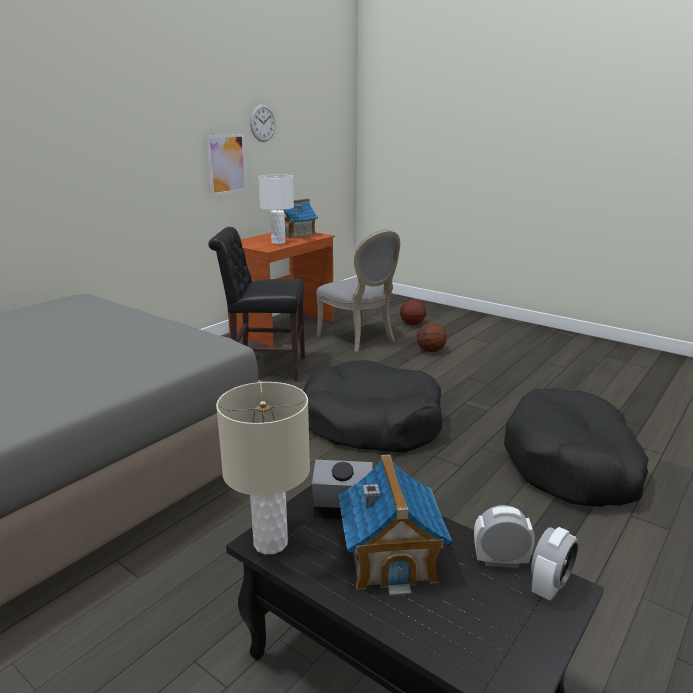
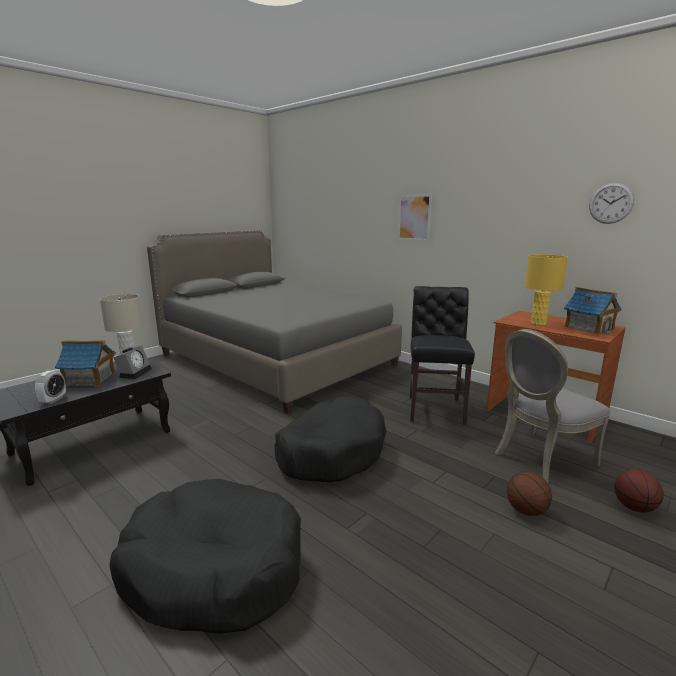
camera: 95 degrees right, 5 degrees down
picture [206,134,247,196] -> picture moved to [398,194,432,241]
white table lamp [258,174,294,244] -> yellow table lamp [525,254,568,325]
alarm clock [531,527,579,601] -> none

